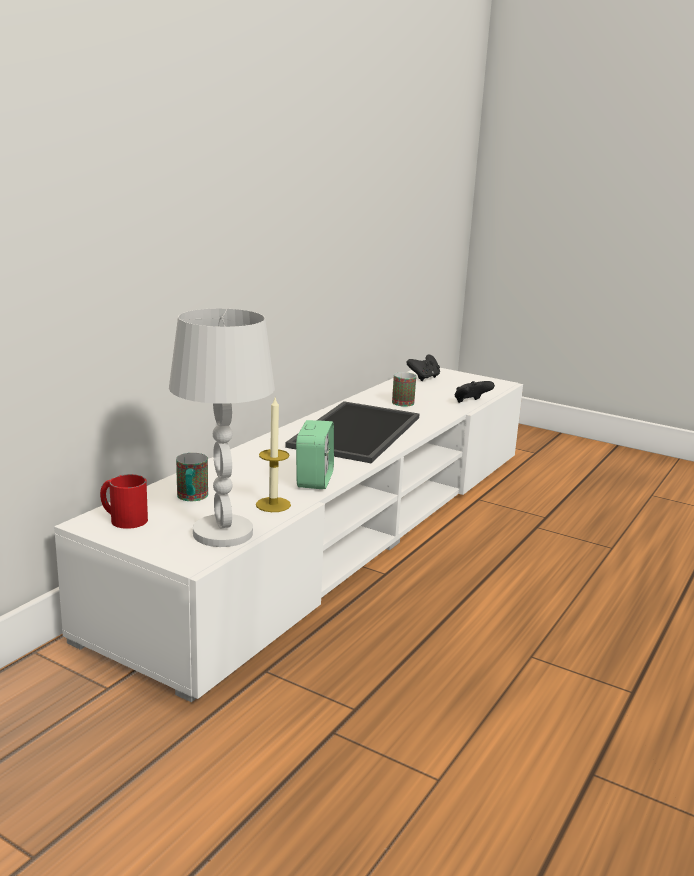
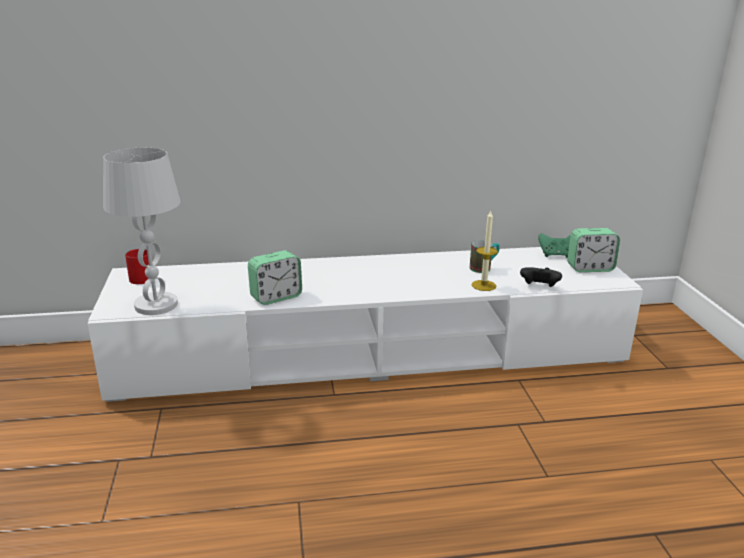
camera: 50 degrees right, 5 degrees up
mug [176,453,208,501] -> none
candle [256,398,291,512] -> candle moved to [472,211,498,291]
tray [285,401,419,463] -> none
black game controller [407,355,440,381] -> green game controller [538,233,571,258]
none -> alarm clock [567,228,620,272]

